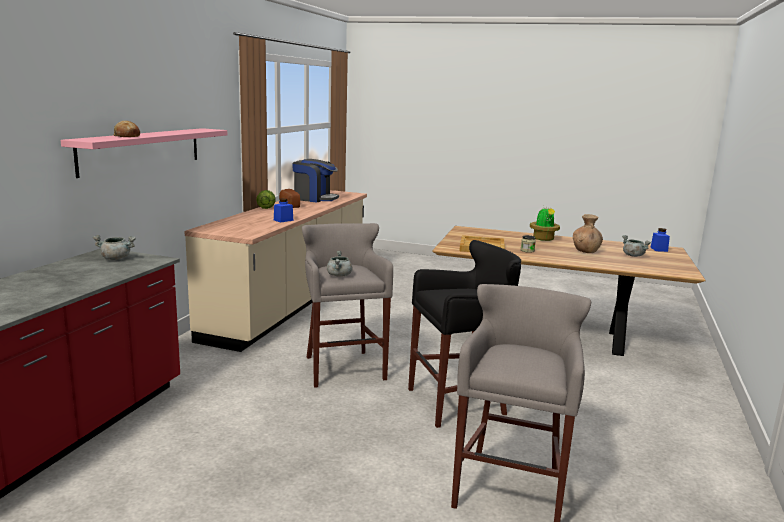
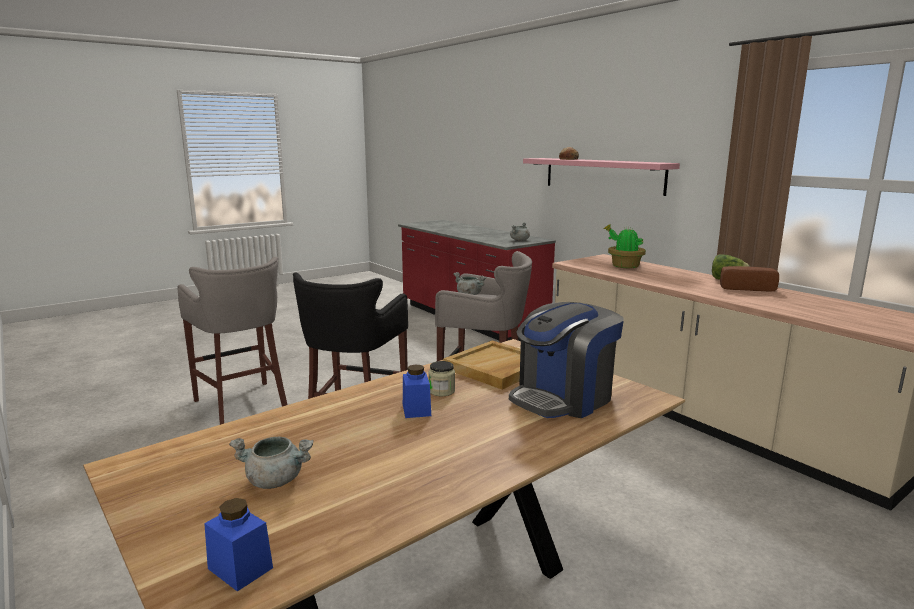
camera: 125 degrees right, 0 degrees up
blue jar [274,198,293,223] -> blue jar moved to [403,364,431,418]
coffee machine [293,159,339,202] -> coffee machine moved to [509,302,624,418]
potted plant [530,207,560,241] -> potted plant moved to [603,224,646,268]
brown vase [573,214,603,253] -> none

